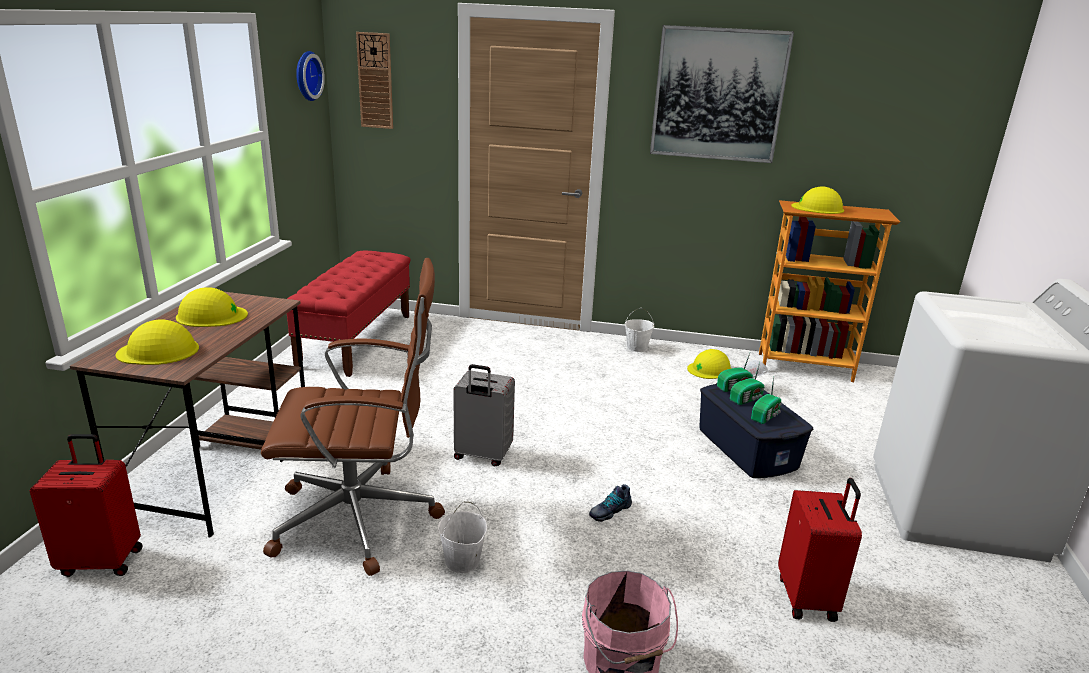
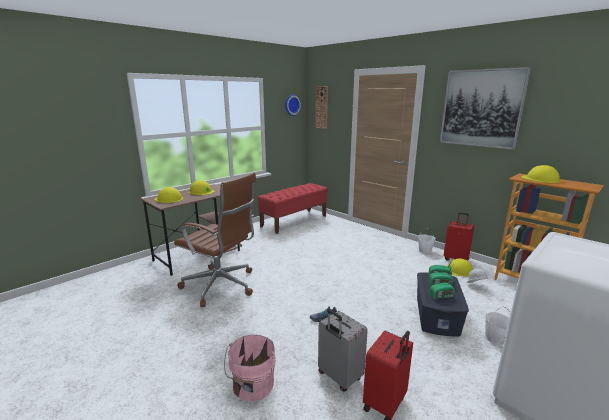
camera: 35 degrees right, 5 degrees down
red suitcase [30,434,143,577] -> red suitcase moved to [444,212,474,261]
white bucket [438,502,487,573] -> white bucket moved to [485,306,510,345]
grey suitcase [453,364,515,467] -> grey suitcase moved to [318,310,368,392]

